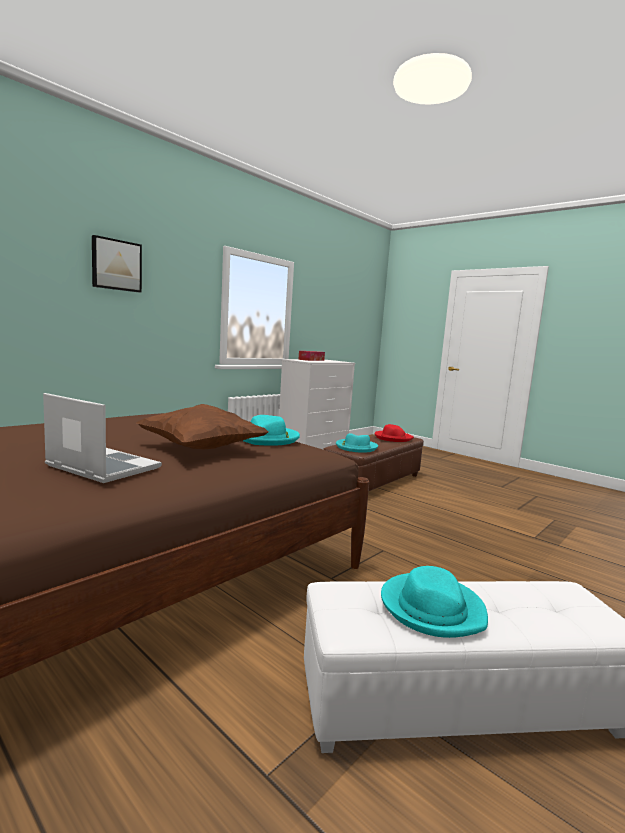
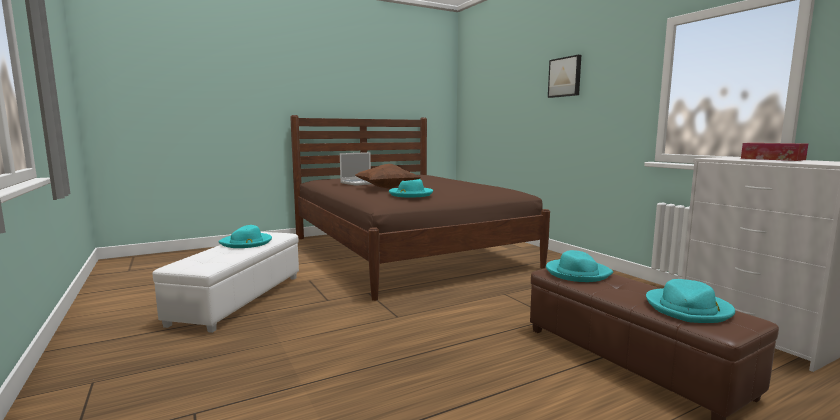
camera: 110 degrees right, 0 degrees up
red hat [374,424,414,442] -> turquoise hat [646,279,735,323]

